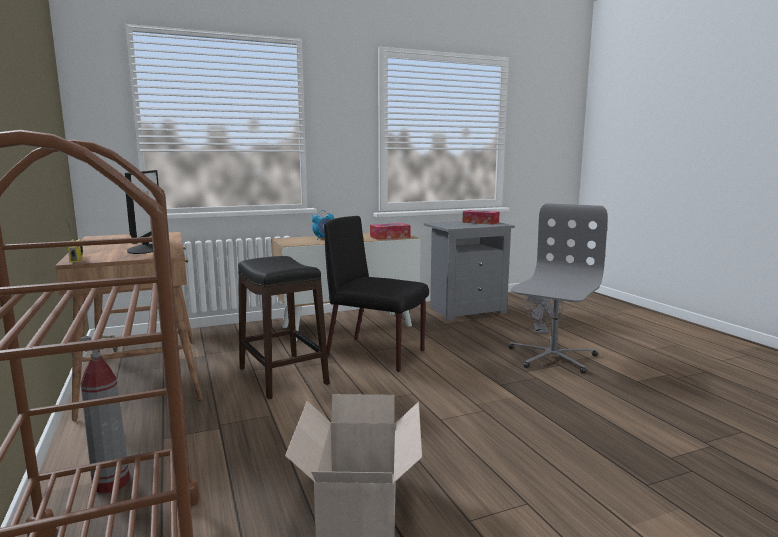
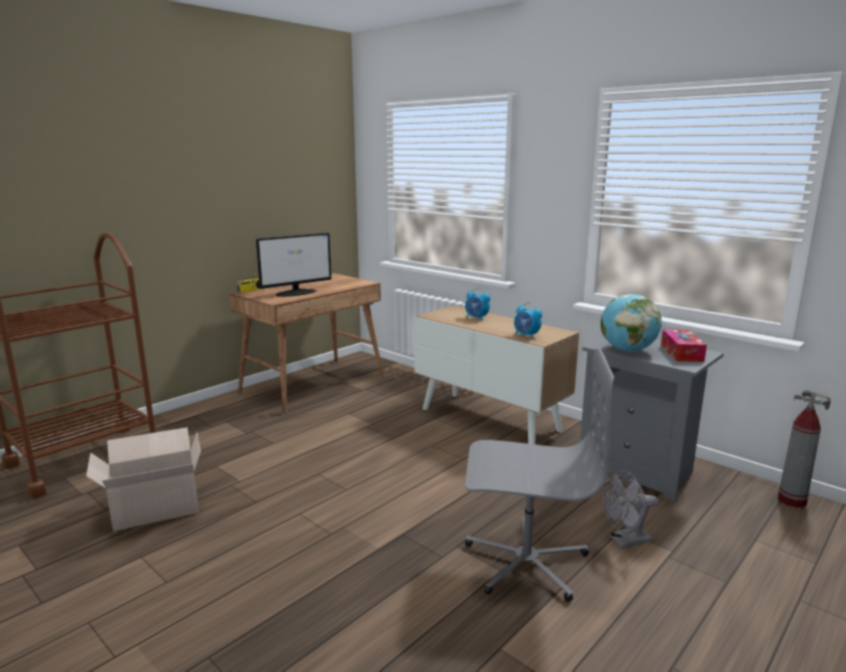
camera: 65 degrees right, 5 degrees up
fire extinguisher [71,335,130,493] -> fire extinguisher moved to [778,390,831,508]
black stool [238,256,329,399] -> none
black chair [324,216,429,372] -> none
tissue box [370,223,411,240] -> alarm clock [514,302,542,339]
none -> globe [601,294,662,352]

